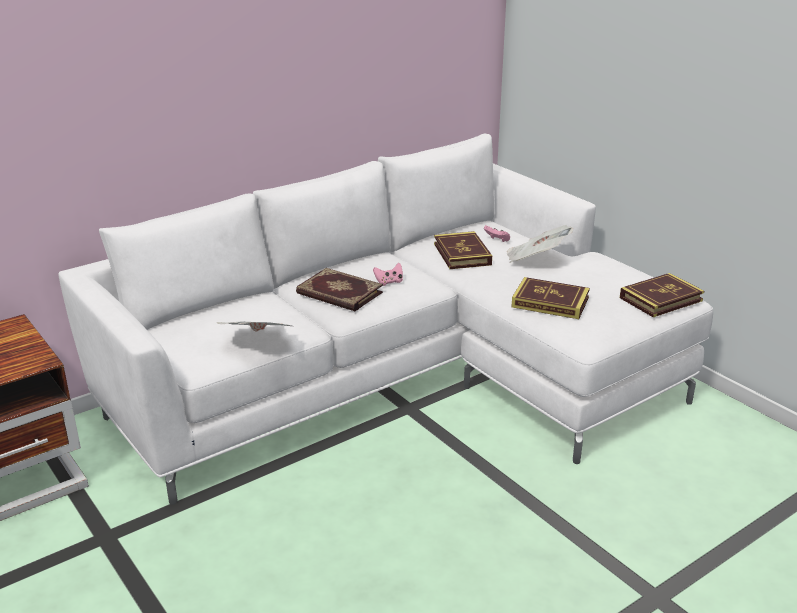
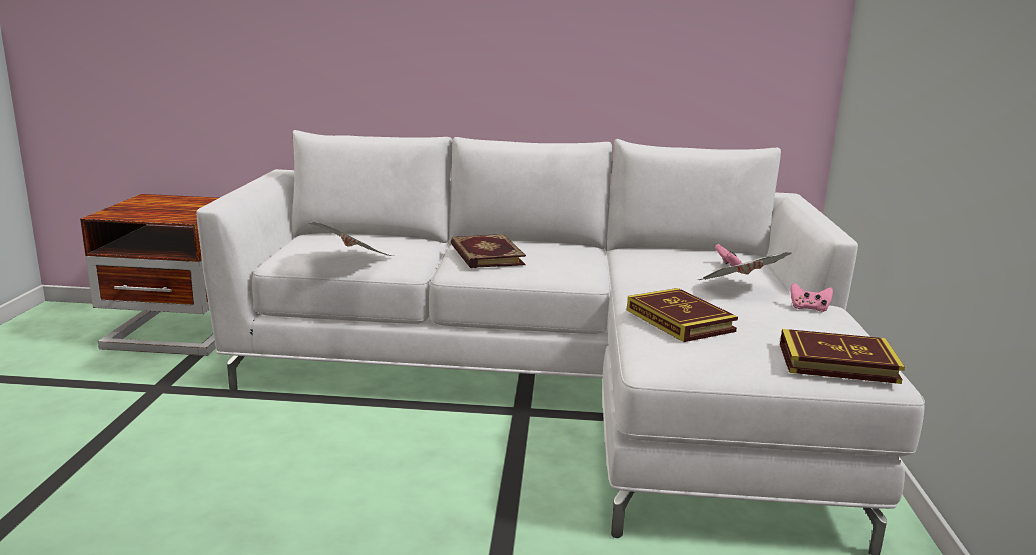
camera: 40 degrees right, 10 degrees down
pink game controller [373,263,403,286] -> pink game controller moved to [791,283,833,312]
book [434,231,492,269] -> none

